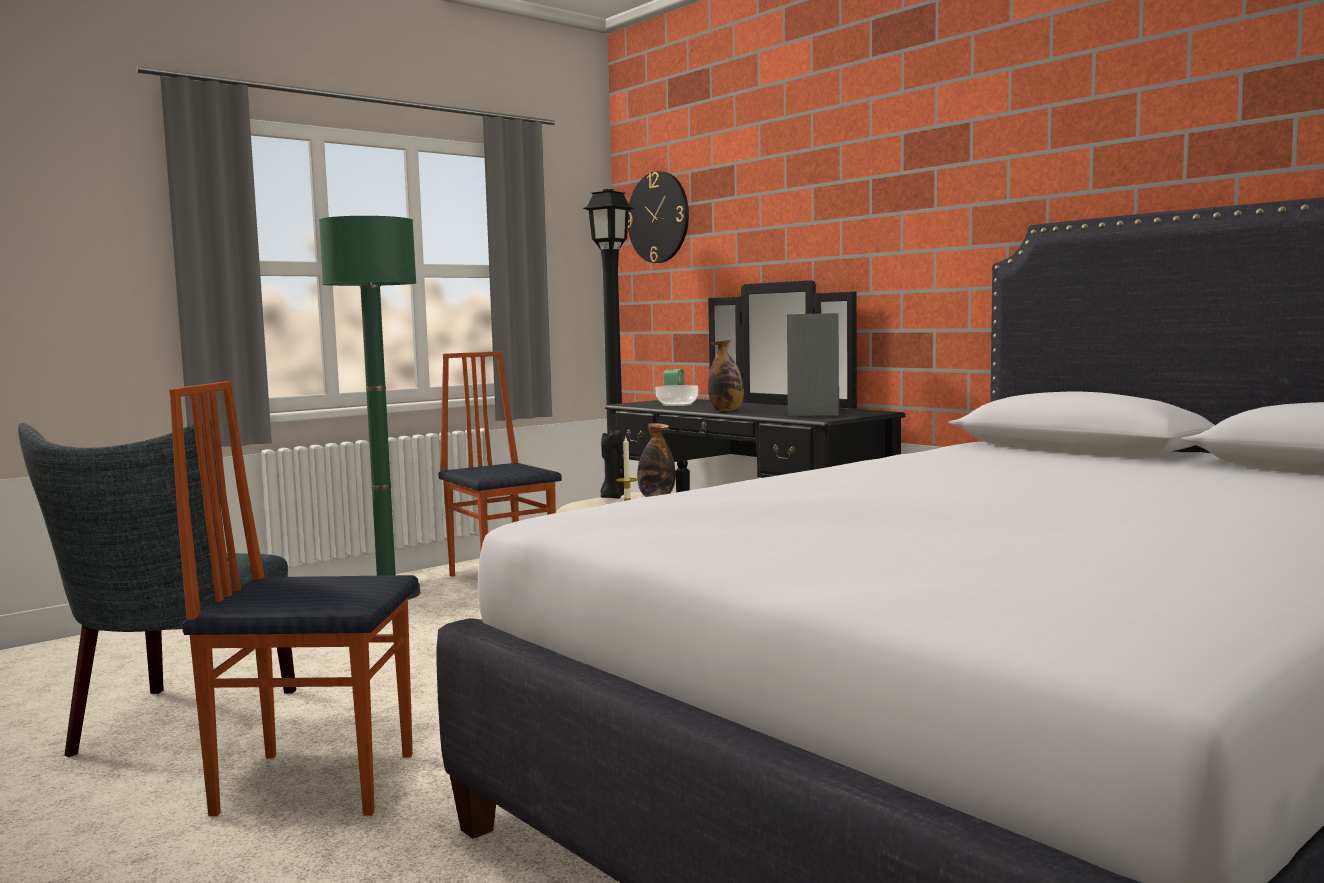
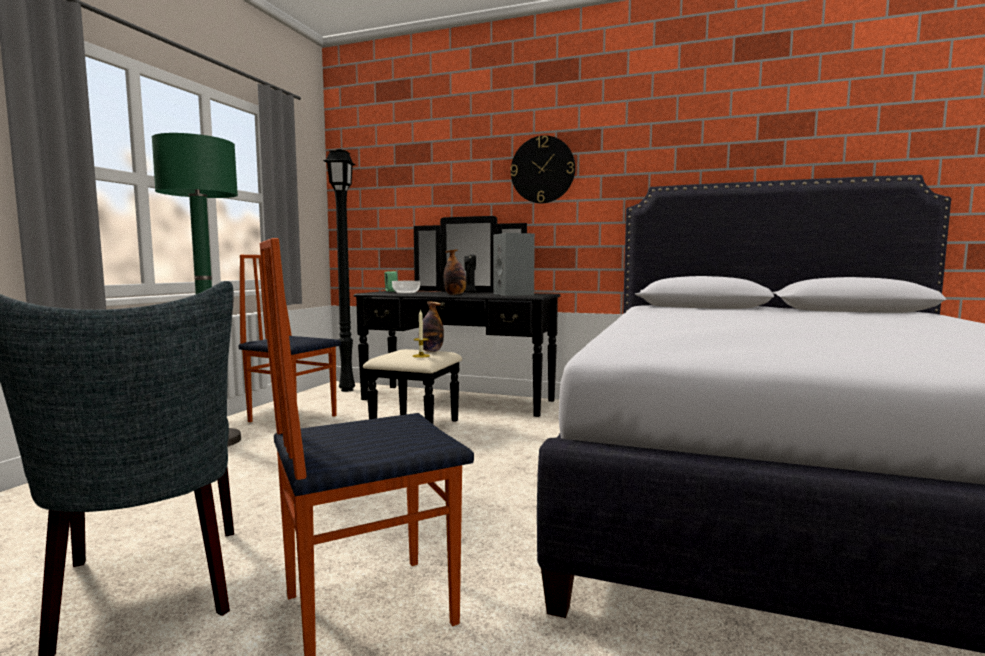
camera: 30 degrees left, 0 degrees up
black candle [600,430,624,499] -> black candle moved to [464,255,477,293]
wall clock [628,171,689,263] -> wall clock moved to [511,135,575,203]

